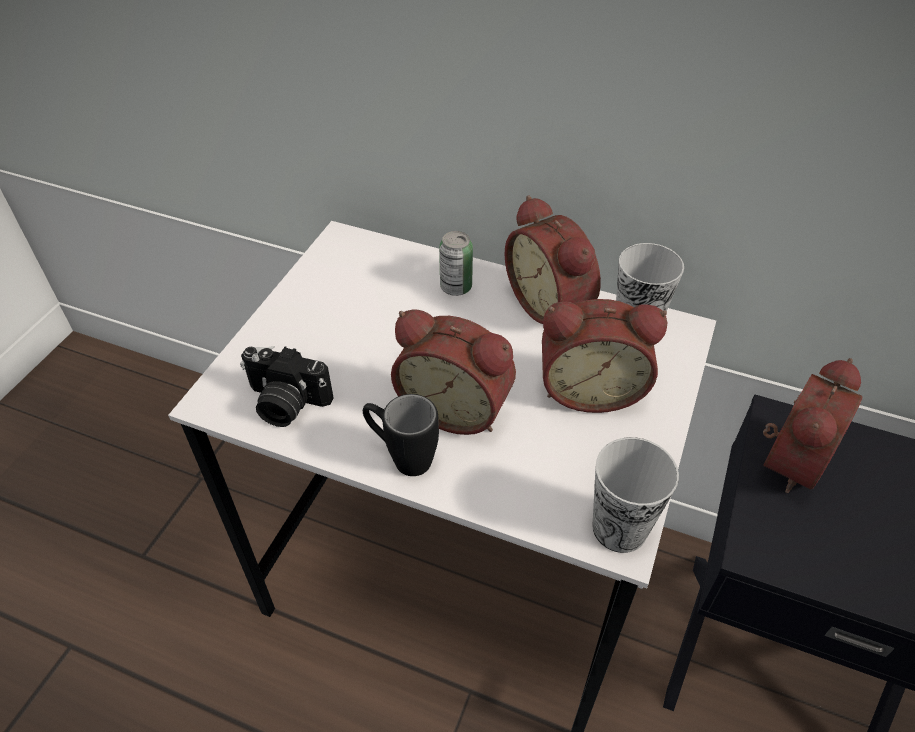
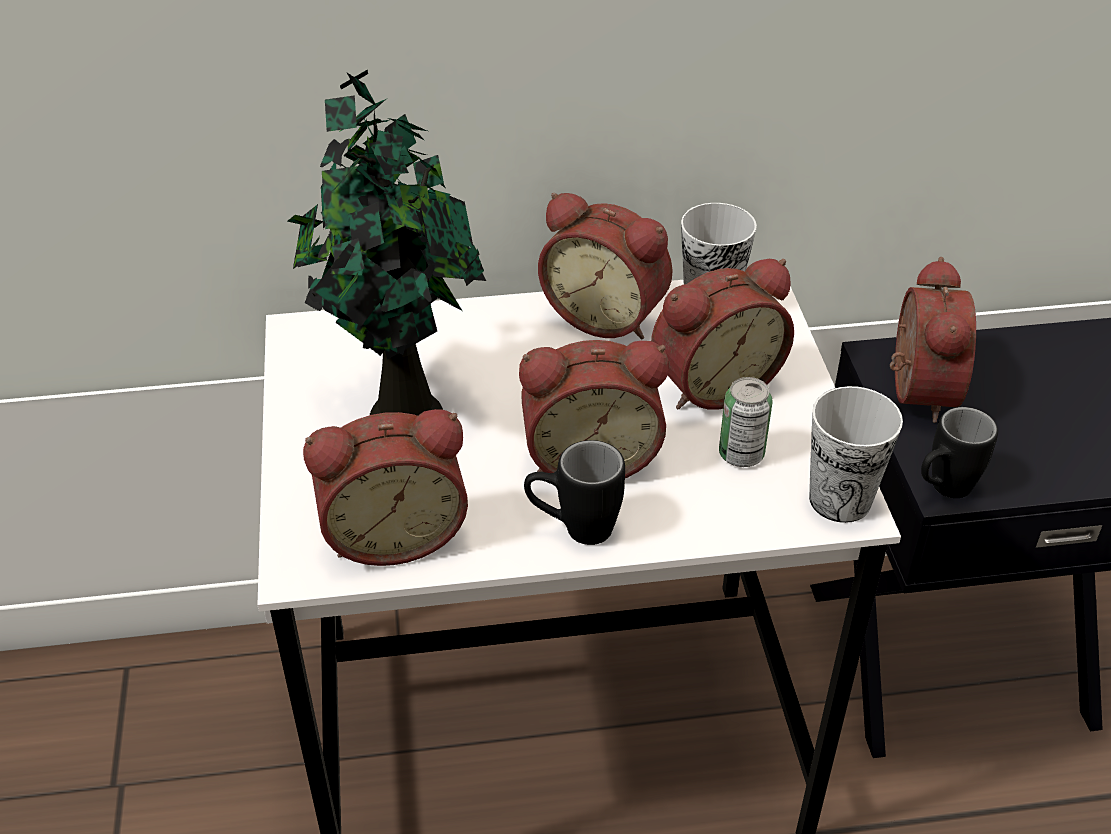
camera: 30 degrees left, 5 degrees down
camera [240,346,334,427] -> alarm clock [303,409,468,566]
can [439,231,473,296] -> can moved to [719,377,772,467]
none -> potted plant [288,69,486,416]
none -> black mug [921,407,998,498]

